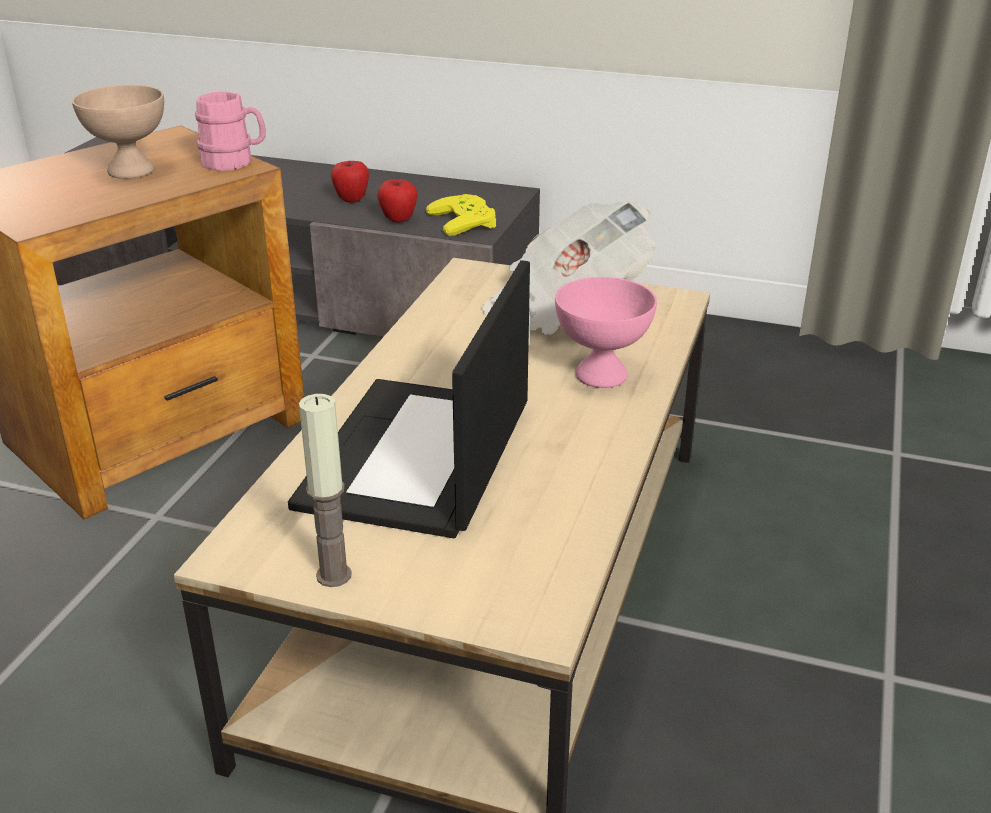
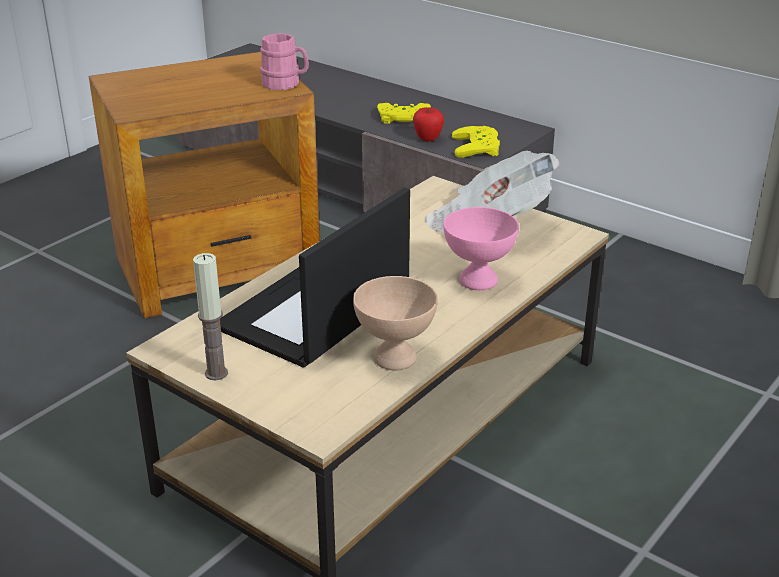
camera: 20 degrees right, 0 degrees up
beige bowl [72,85,164,179] -> beige bowl moved to [353,276,438,371]
apple [331,160,369,203] -> yellow game controller [377,103,431,124]

